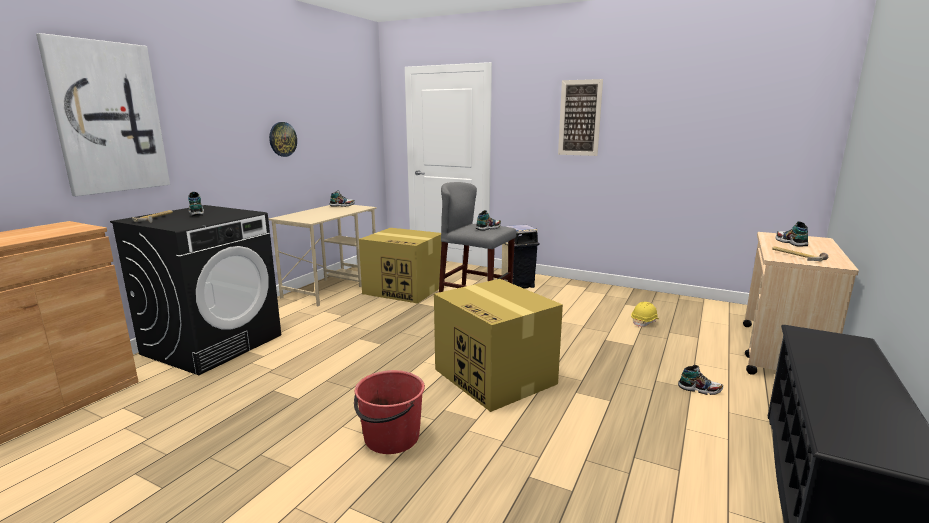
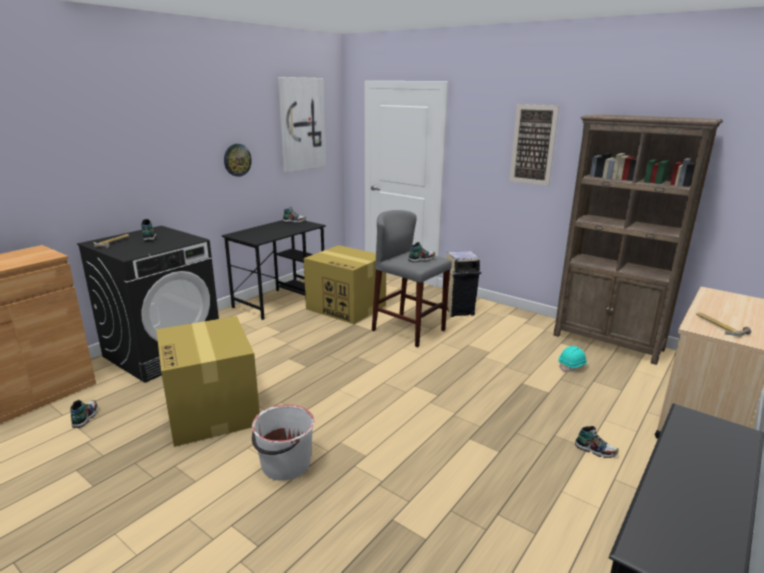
camera: 10 degrees right, 5 degrees up
picture [36,33,170,196] -> picture moved to [278,77,326,173]
beige desk [269,205,377,307] -> black desk [222,220,326,320]
red bucket [354,370,425,454] -> white bucket [252,404,315,481]
cardboard box [434,279,563,412] -> cardboard box moved to [156,316,260,447]
yellow hard hat [631,302,659,327] -> turquoise hard hat [558,346,588,372]
shoe [776,221,808,247] -> shoe moved to [70,400,98,428]
none -> brown bookcase [553,114,723,365]

